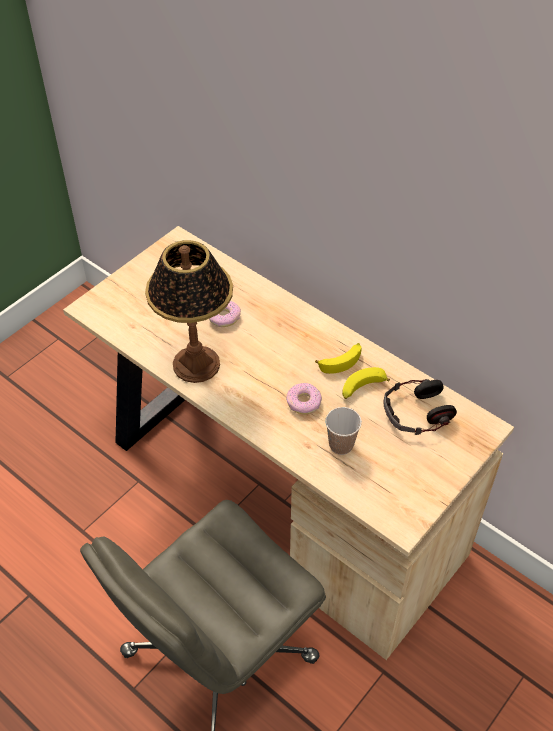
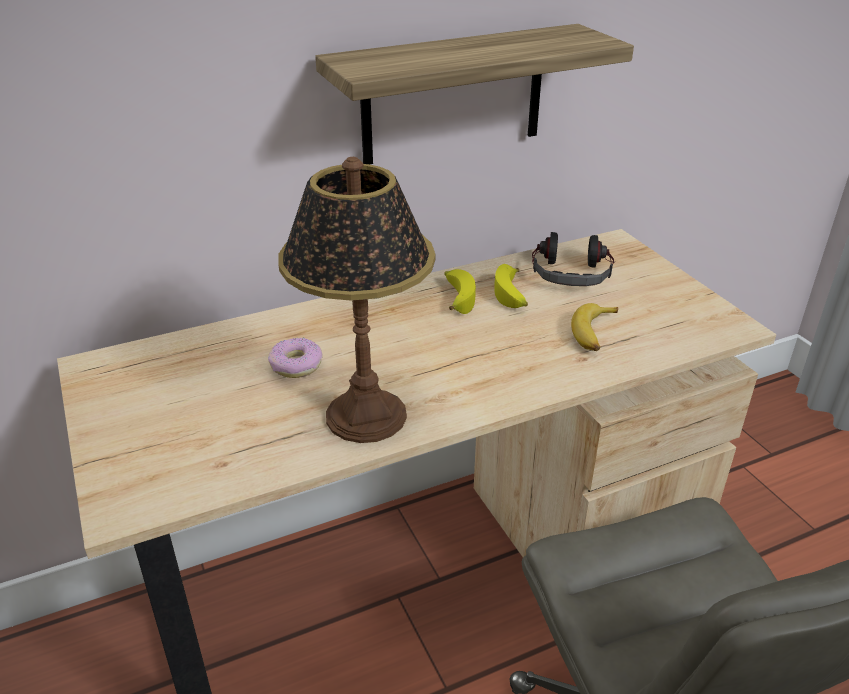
camera: 65 degrees left, 15 degrees down
donut [286,383,322,414] -> none
cup [325,407,362,455] -> banana [571,303,618,351]
none -> shelf [315,24,634,164]

